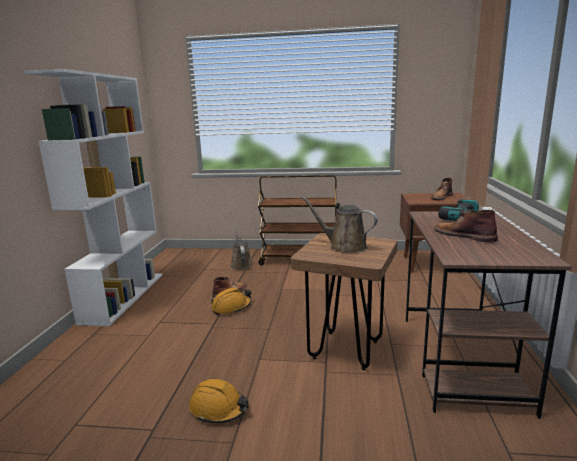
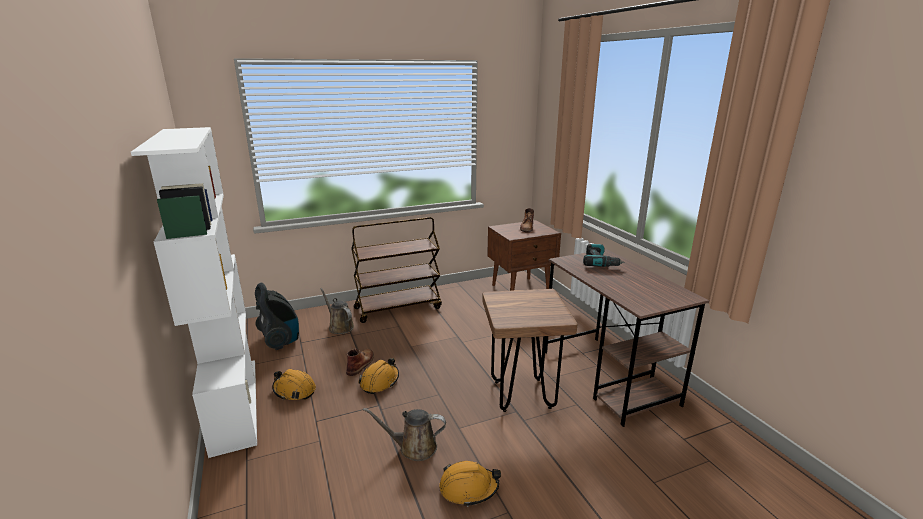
camera: 30 degrees left, 5 degrees up
brown watering can [301,196,378,253] -> brown watering can moved to [363,408,446,461]
brown boot [434,210,498,243] -> none
none -> vacuum cleaner [255,283,299,350]
none -> orange hard hat [273,369,316,400]

